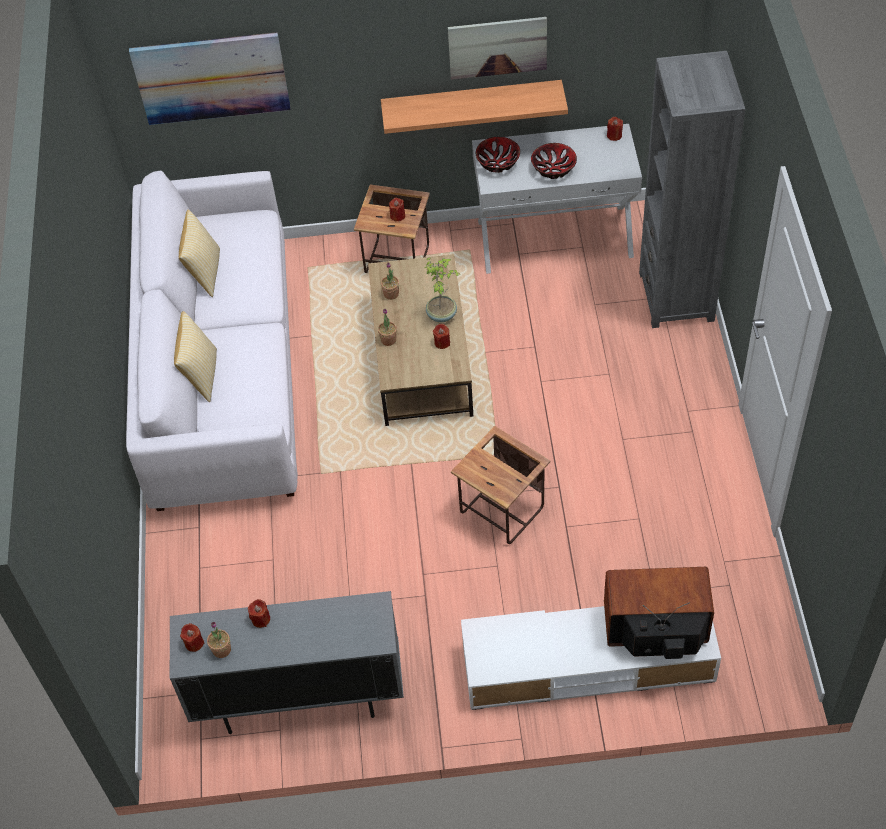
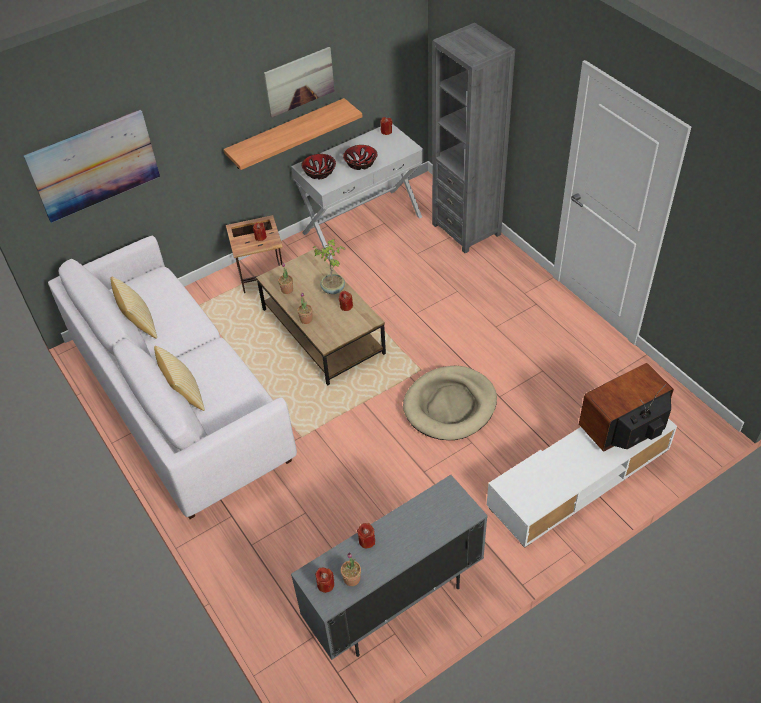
camera: 30 degrees left, 5 degrees down
side table [451,426,551,544] -> beige dog bed [403,366,497,440]

